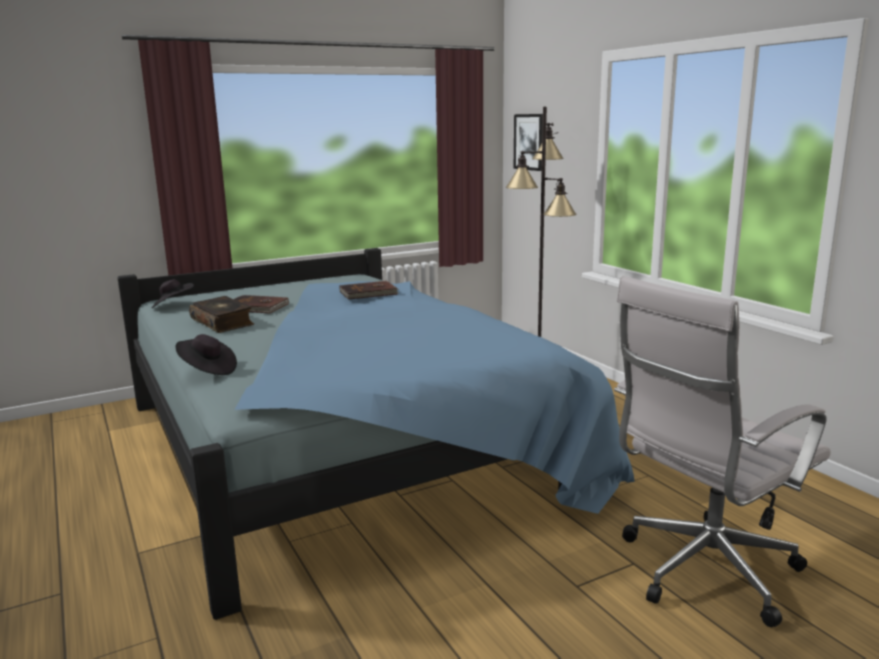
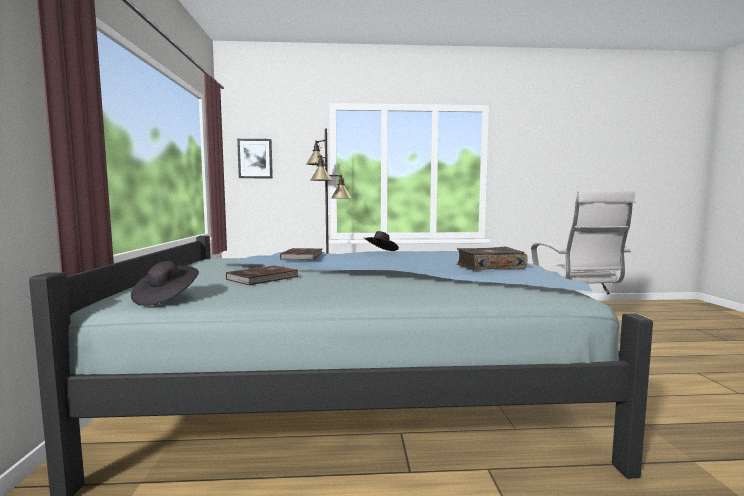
camera: 65 degrees left, 10 degrees down
black hat [175,334,237,375] -> black hat moved to [364,231,399,251]
book [189,296,254,333] -> book moved to [456,247,528,270]

